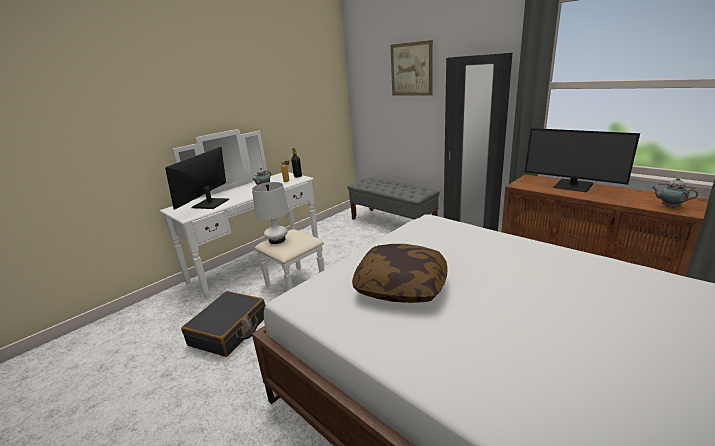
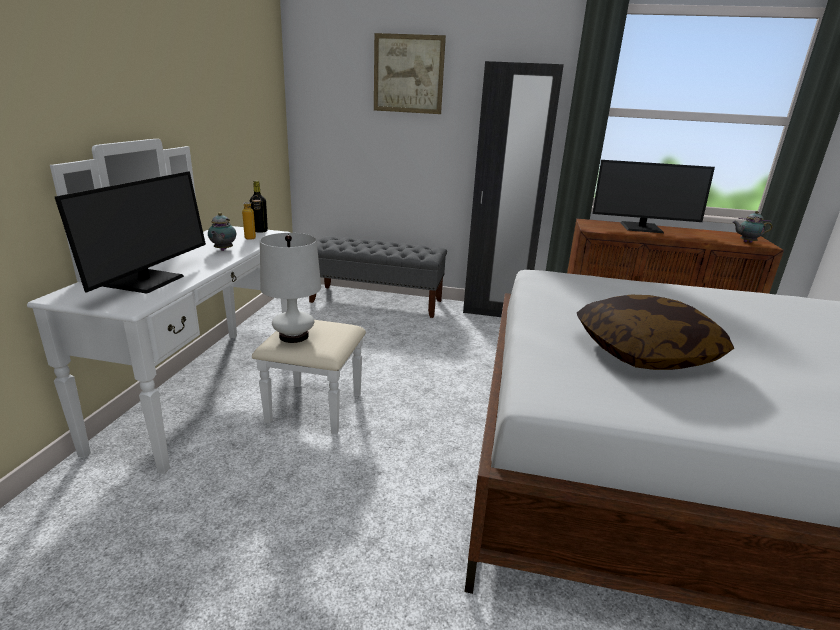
camera: 35 degrees left, 0 degrees up
monitor [165,147,229,210] -> monitor turned 150 degrees counterclockwise [55,171,206,294]
black suitcase [181,291,265,357] -> none

